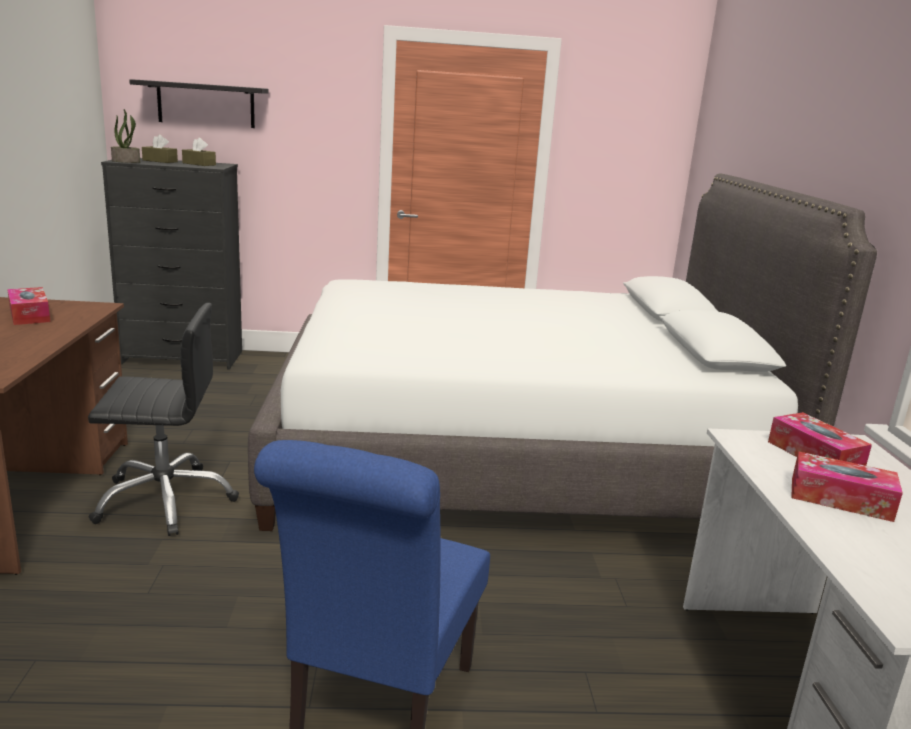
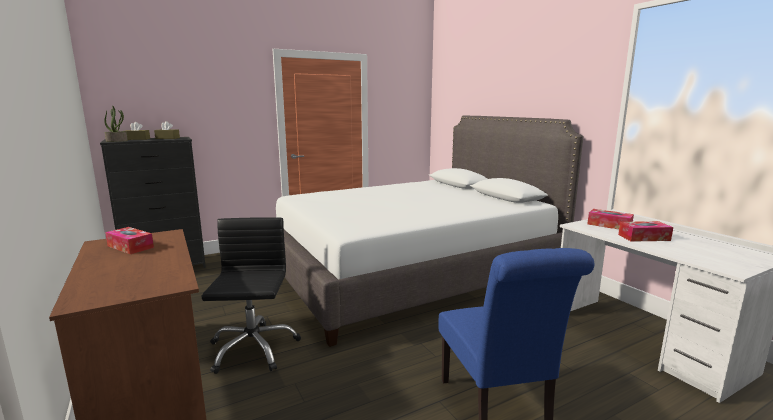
camera: 25 degrees left, 5 degrees down
black office chair [88,303,239,536] -> black office chair turned 60 degrees counterclockwise [201,217,301,374]
black shelf [129,79,269,128] -> none

